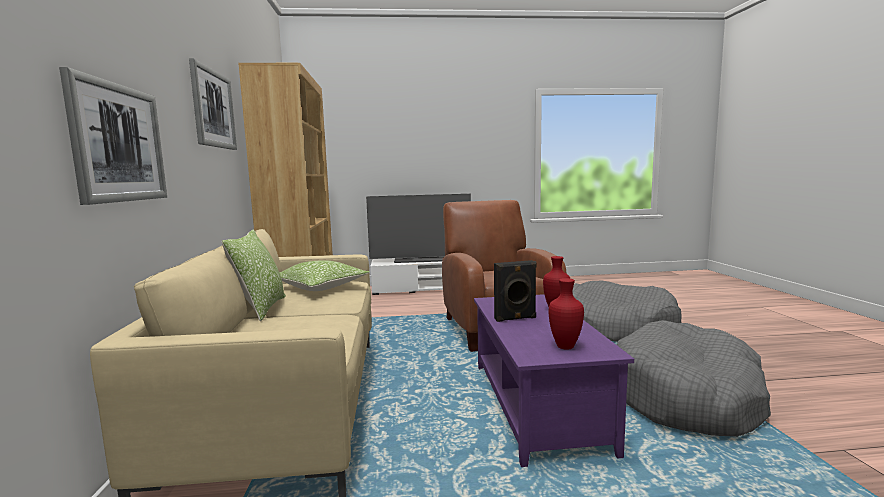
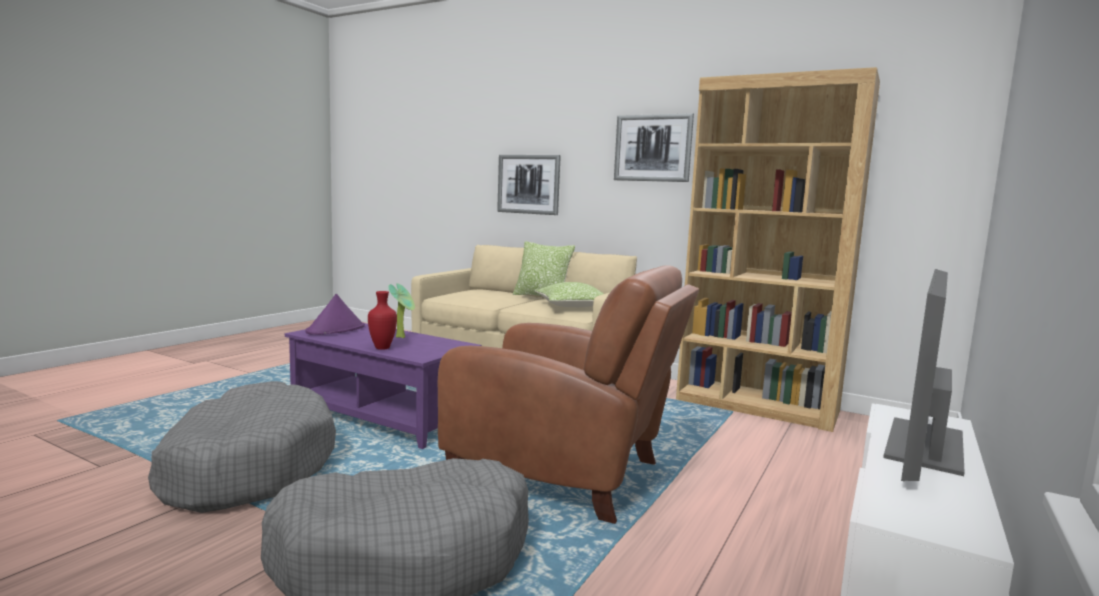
camera: 125 degrees right, 0 degrees up
black speaker [494,260,537,322] -> potted plant [388,283,415,338]
red vase [549,278,584,350] -> purple hat [305,294,365,335]

